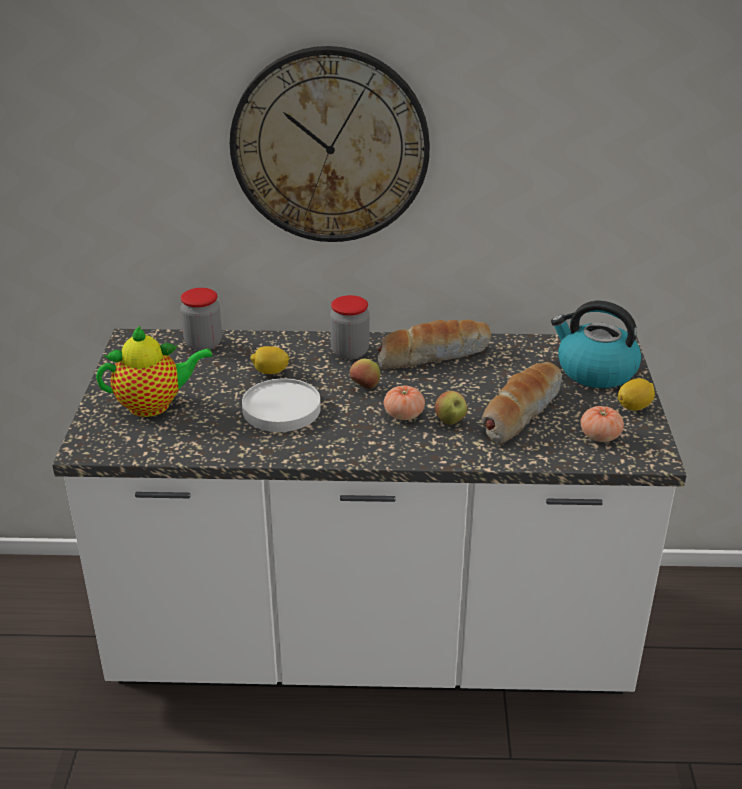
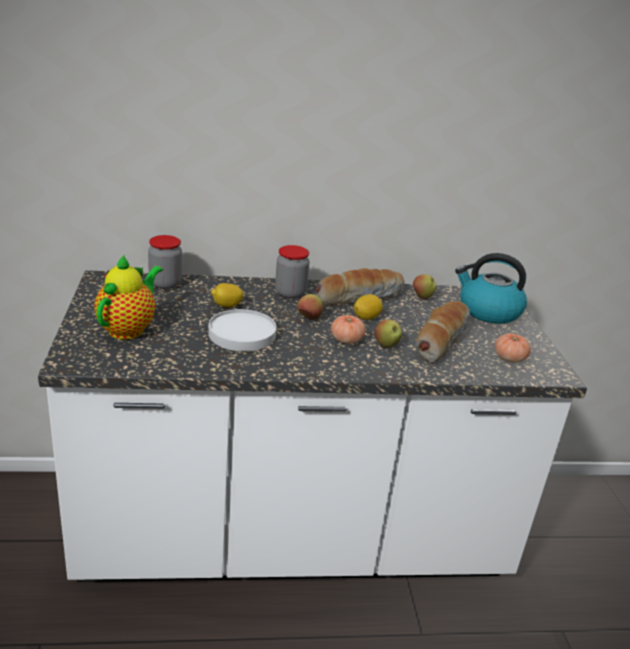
camera: 10 degrees left, 5 degrees down
teapot [96,325,213,417] -> teapot turned 45 degrees counterclockwise [94,255,163,339]
wall clock [230,46,430,242] -> none
lemon [618,378,655,411] -> lemon moved to [354,294,383,320]
none -> apple [413,274,436,299]

